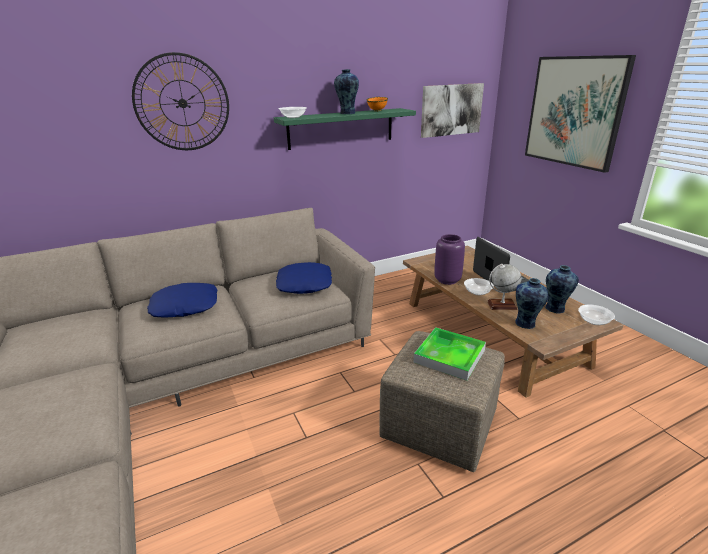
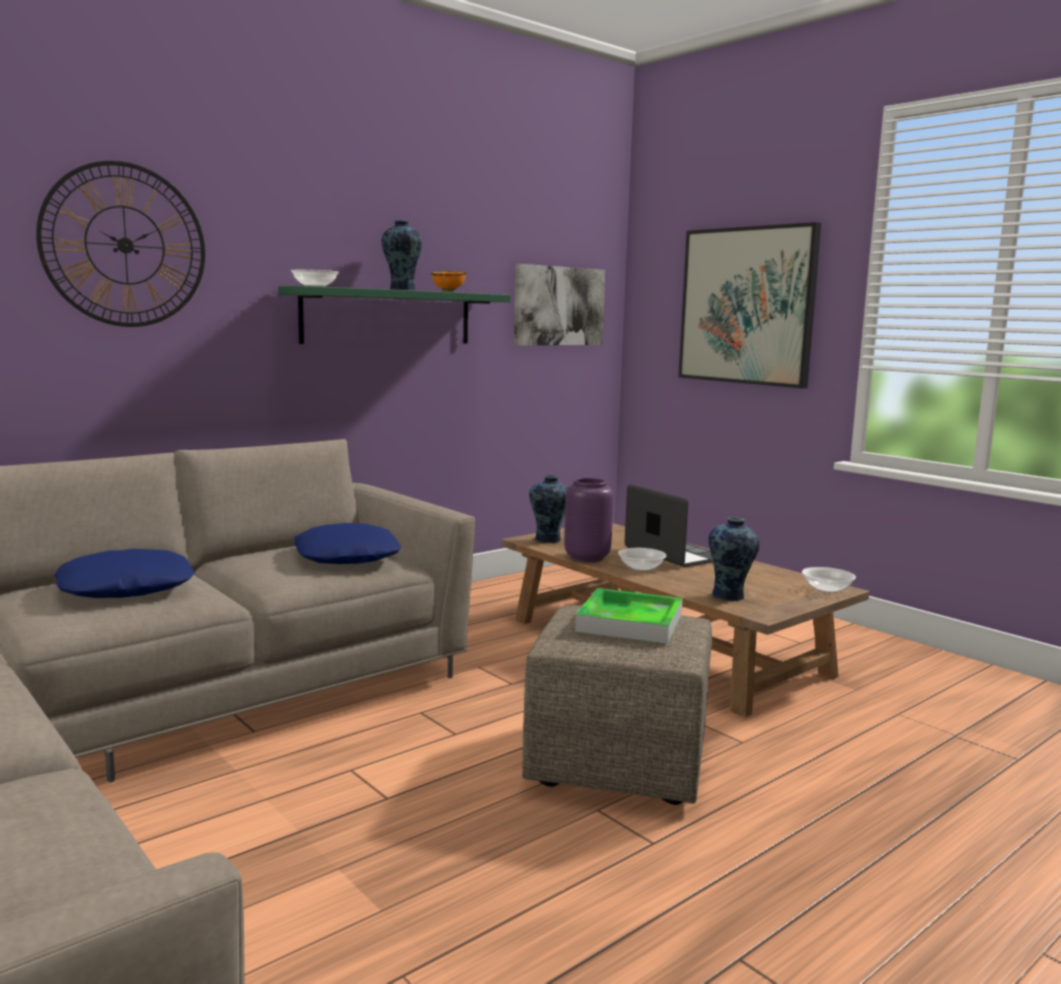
camera: 15 degrees left, 15 degrees down
globe [487,264,521,310] -> none
vase [545,265,579,314] -> vase moved to [529,475,568,543]

